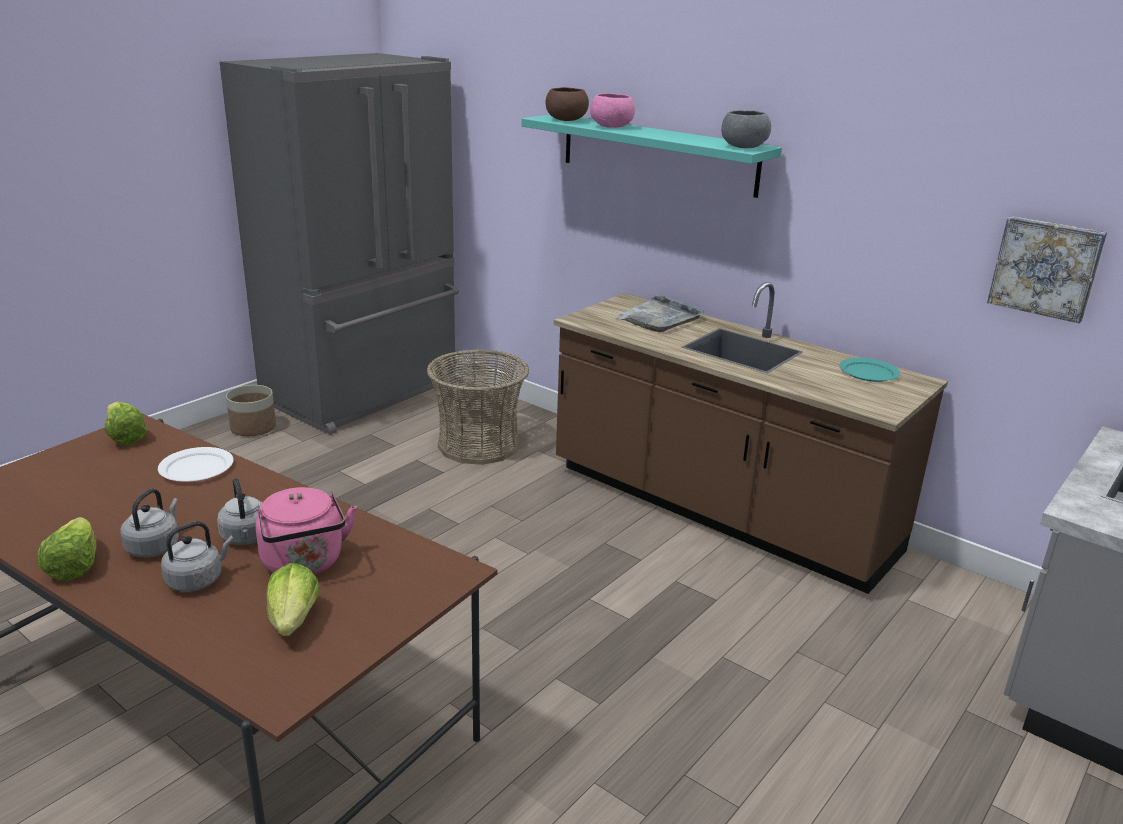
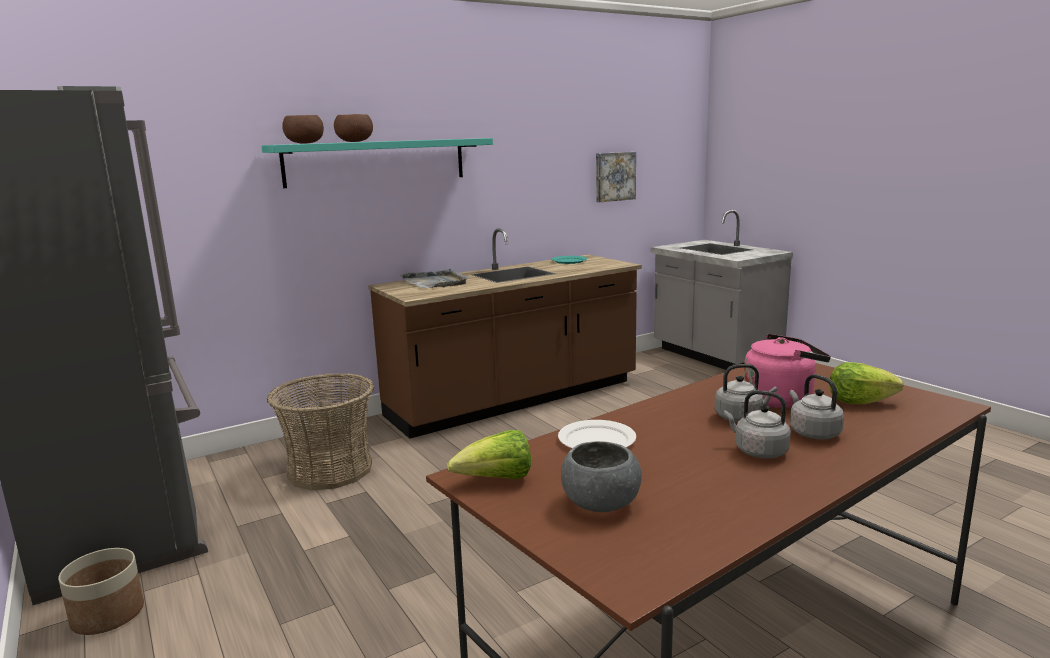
camera: 70 degrees left, 10 degrees down
lettuce [37,517,96,581] -> none
pink bowl [590,93,635,128] -> brown bowl [334,114,373,142]
grey bowl [721,110,771,148] -> grey bowl moved to [561,441,642,512]

